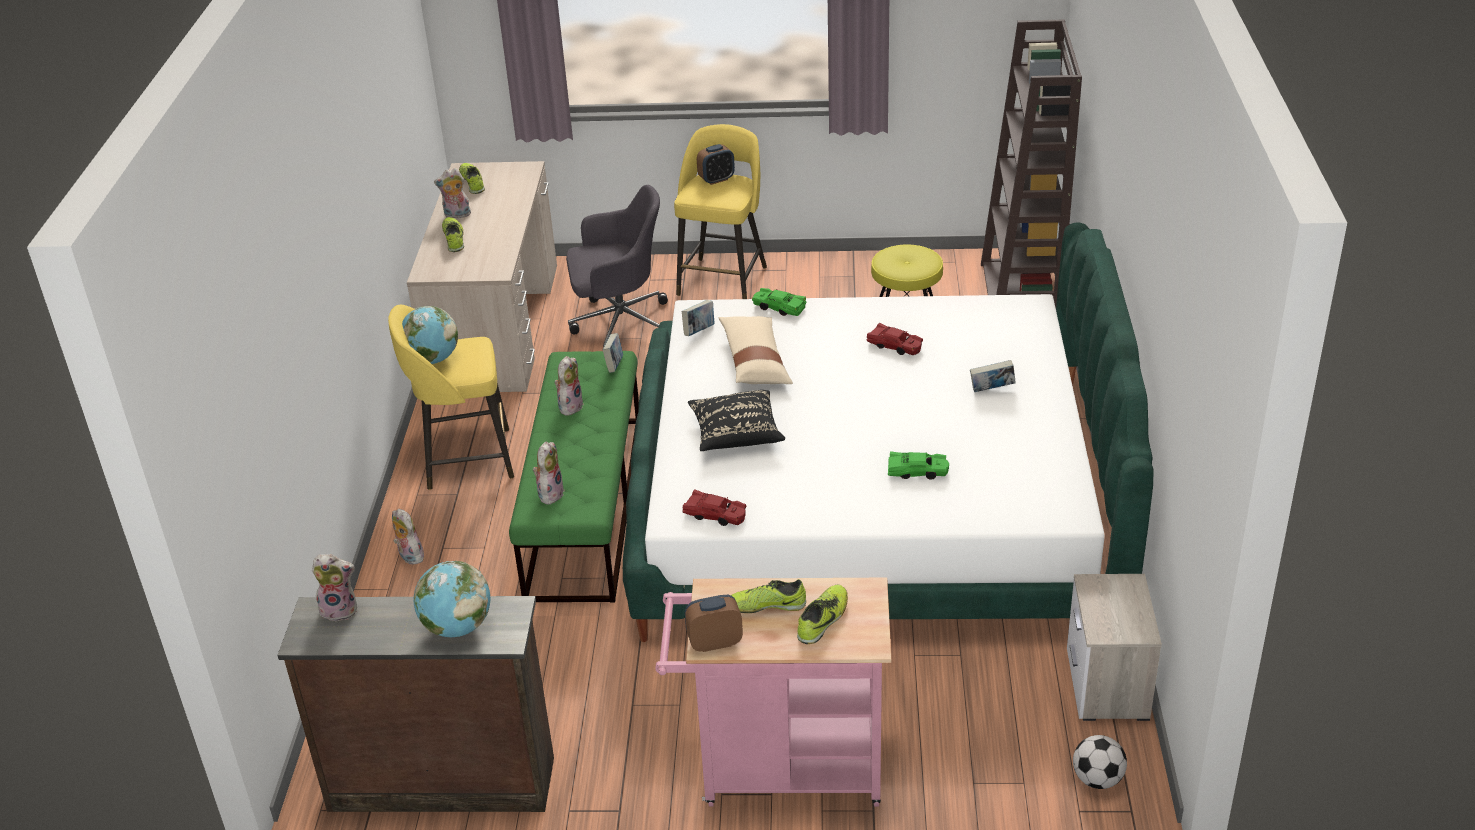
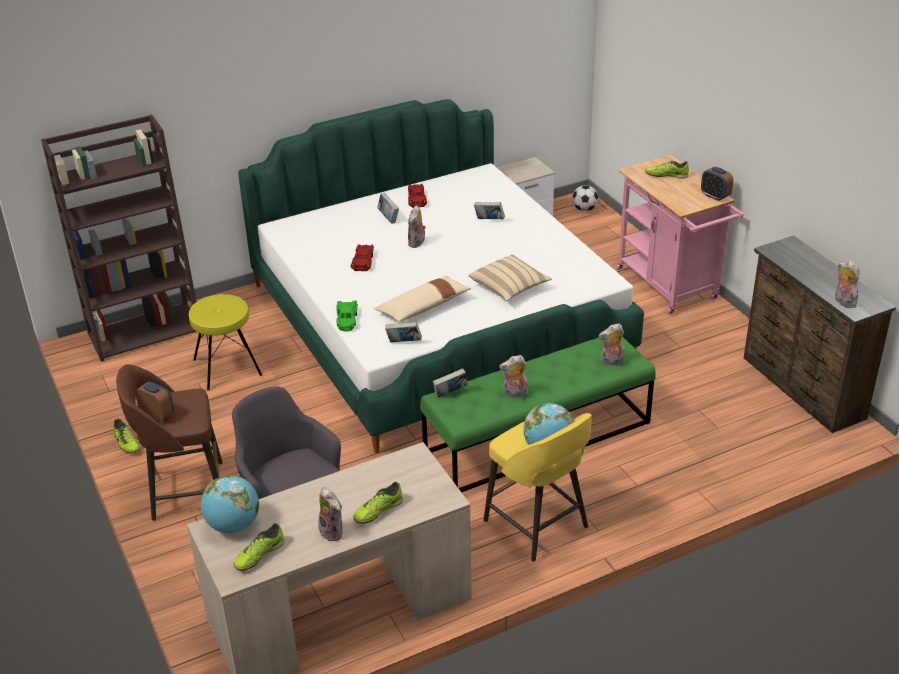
camera: 120 degrees left, 0 degrees up
plush toy [392,509,424,565] -> plush toy moved to [408,205,426,248]
globe [414,561,490,637] -> globe moved to [201,475,259,533]
yellow stool [674,124,767,299] -> brown stool [116,364,223,521]
red toy car [683,489,746,526] -> red toy car moved to [408,184,427,208]
black pillow [688,390,785,451] -> beige pillow [468,254,552,301]
shoe [731,579,806,613] -> shoe moved to [113,418,140,454]
green toy car [888,451,949,480] -> book [474,202,505,219]

